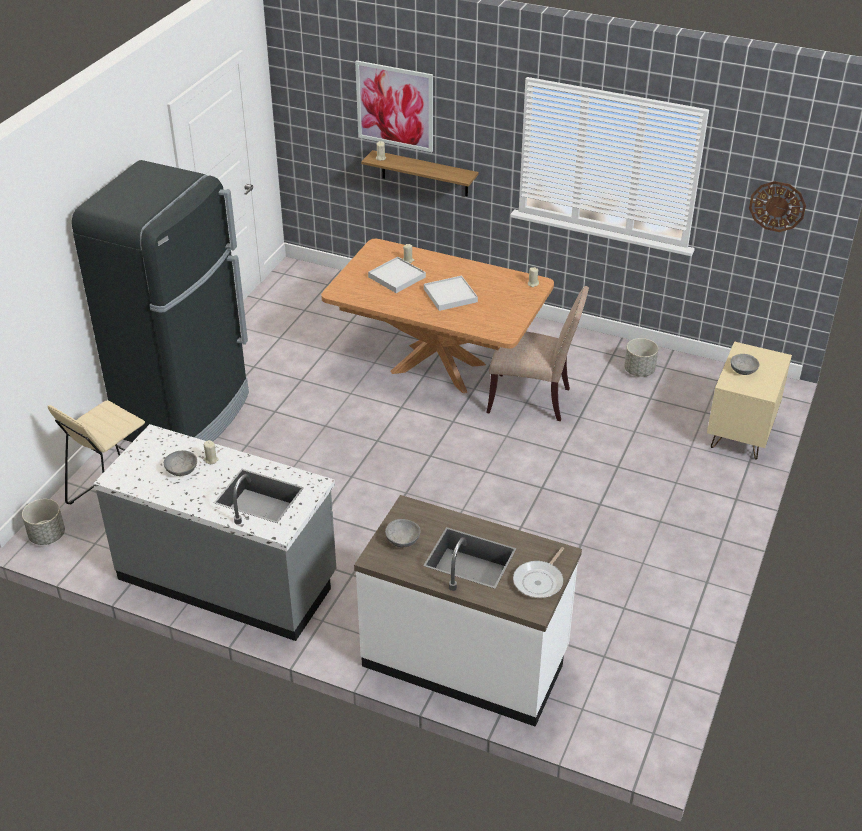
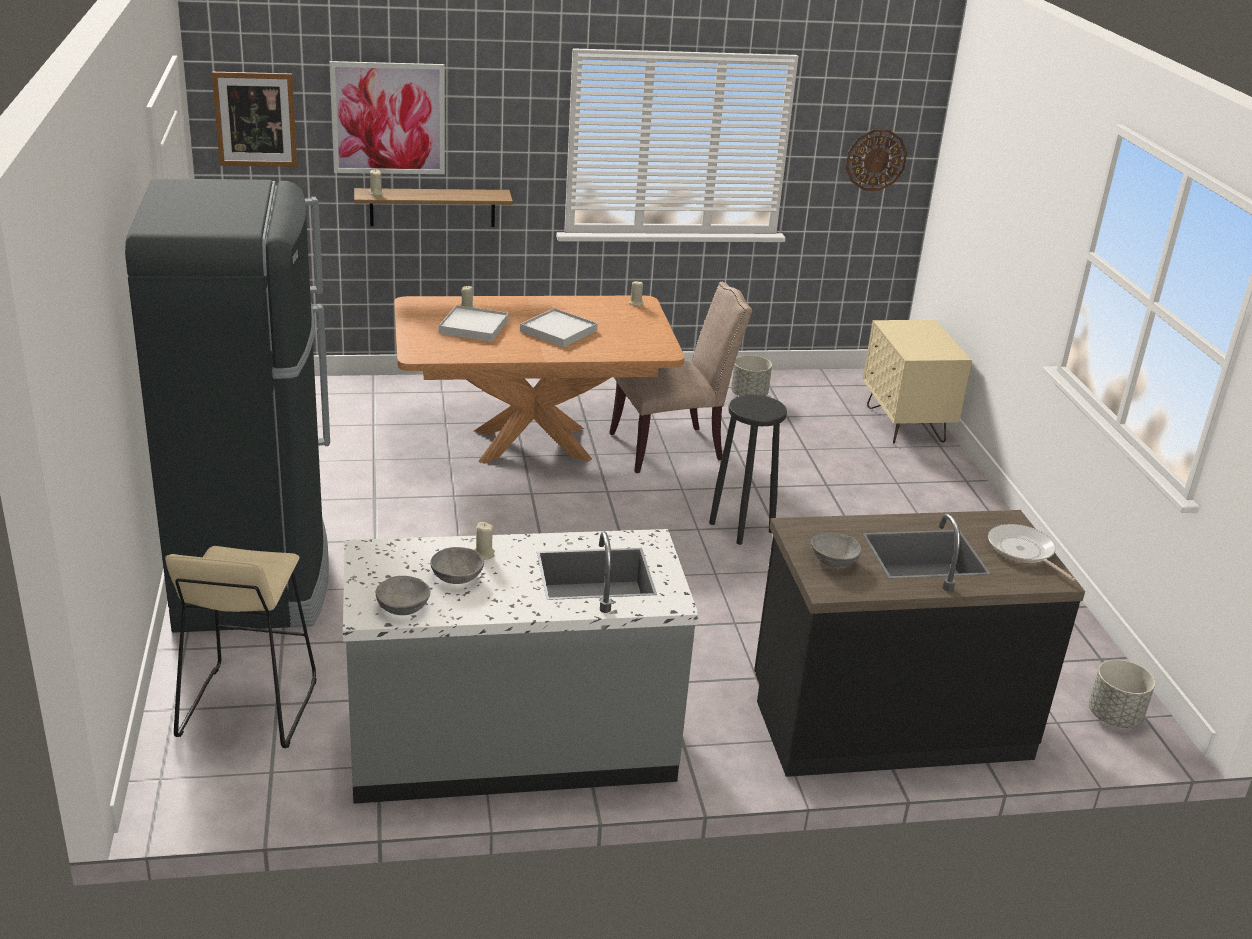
camera: 35 degrees left, 10 degrees down
grey planter [22,499,65,545] -> grey planter moved to [1089,659,1155,728]
white counter [354,495,582,727] -> black counter [754,510,1085,777]
frying pan [513,547,564,598] -> frying pan turned 150 degrees clockwise [988,524,1076,581]
grey bowl [730,354,760,375] -> grey bowl moved to [376,576,431,615]
none -> picture [212,72,297,167]
none -> black stool [709,395,787,545]

